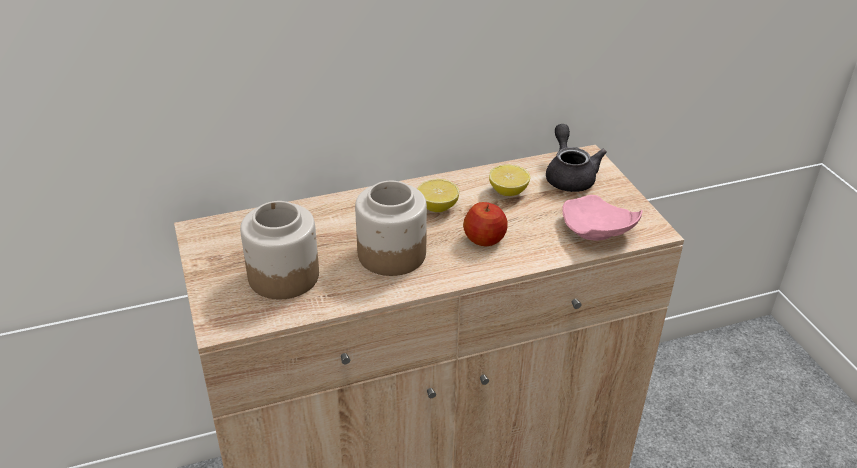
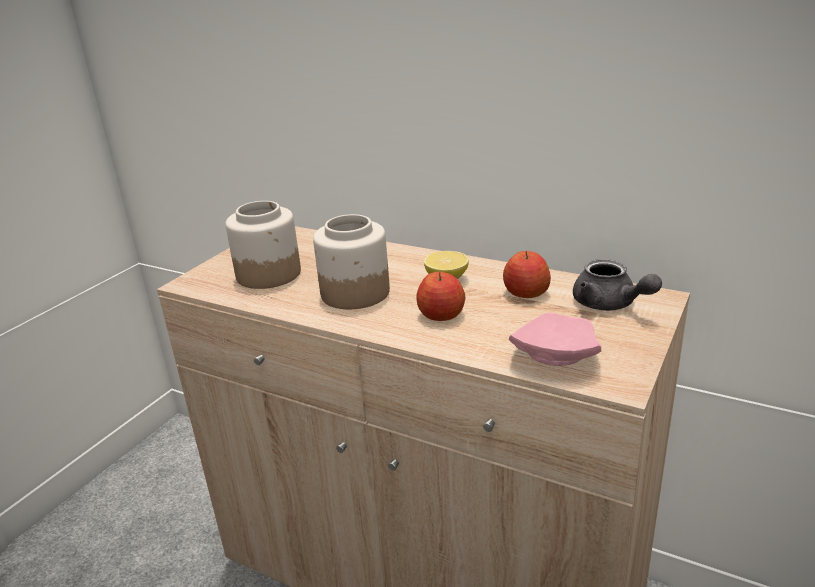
camera: 50 degrees right, 10 degrees down
lemon [489,165,530,196] -> apple [503,251,551,298]
grey teapot [546,124,607,192] -> grey teapot turned 105 degrees clockwise [573,259,662,311]

